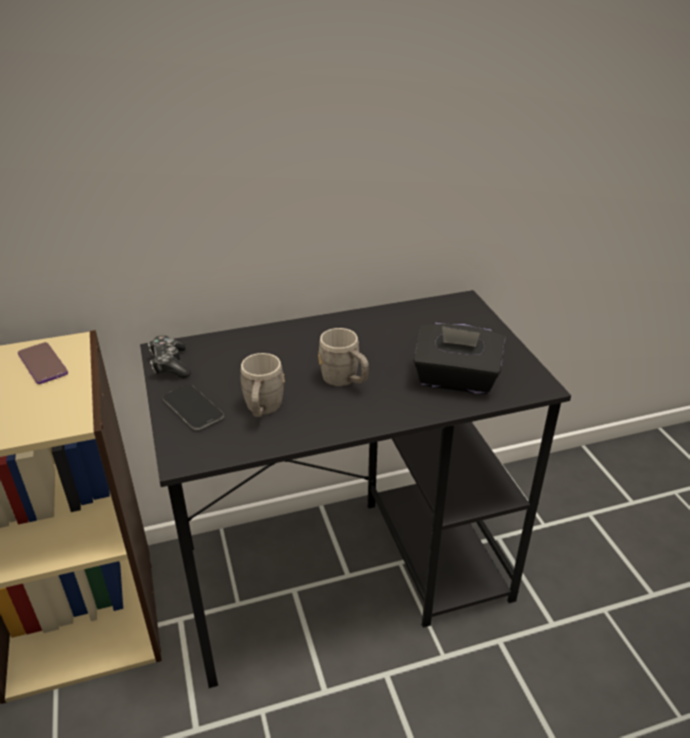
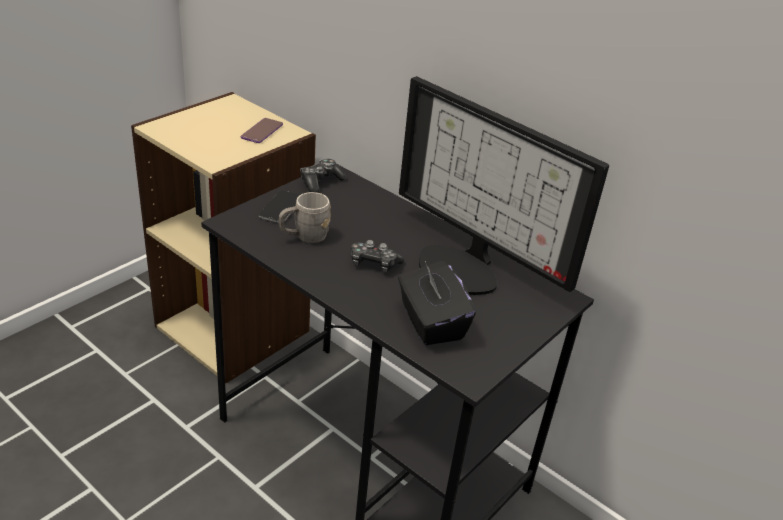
camera: 55 degrees right, 0 degrees up
grey mug [318,328,369,386] -> game controller [351,240,404,272]
none -> monitor [399,76,609,295]

